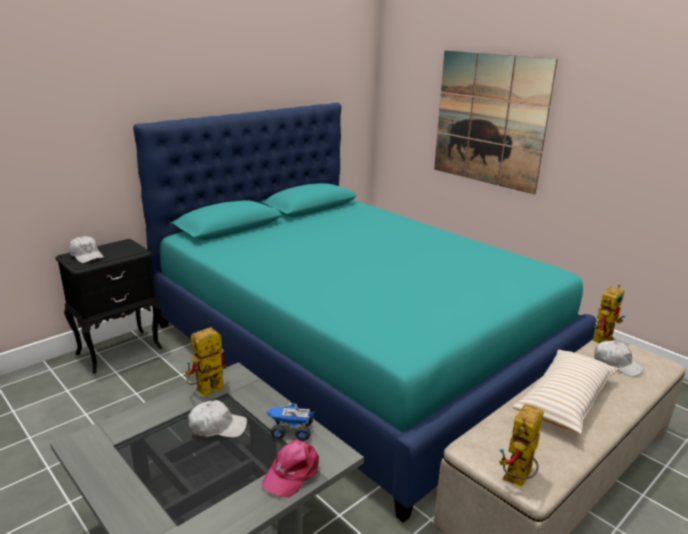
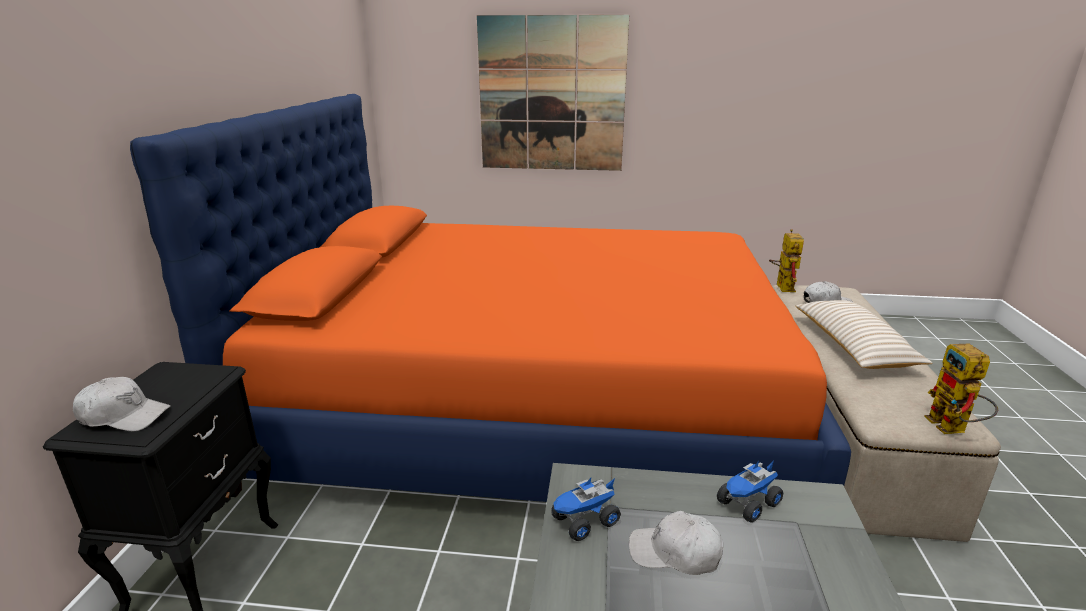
camera: 40 degrees left, 0 degrees up
turquoise bed [133,103,597,523] -> orange bed [130,94,851,502]
toy robot [185,327,227,396] -> toy truck [551,478,621,541]
white cap [188,400,247,438] -> white cap turned 120 degrees counterclockwise [629,511,723,575]
pink cap [262,439,319,498] -> none

